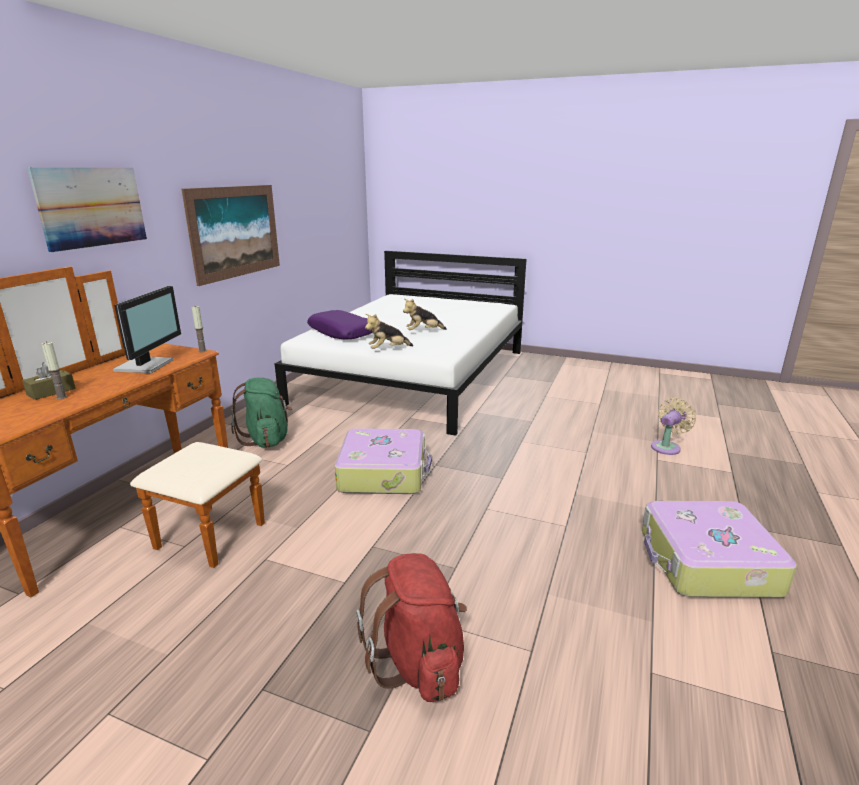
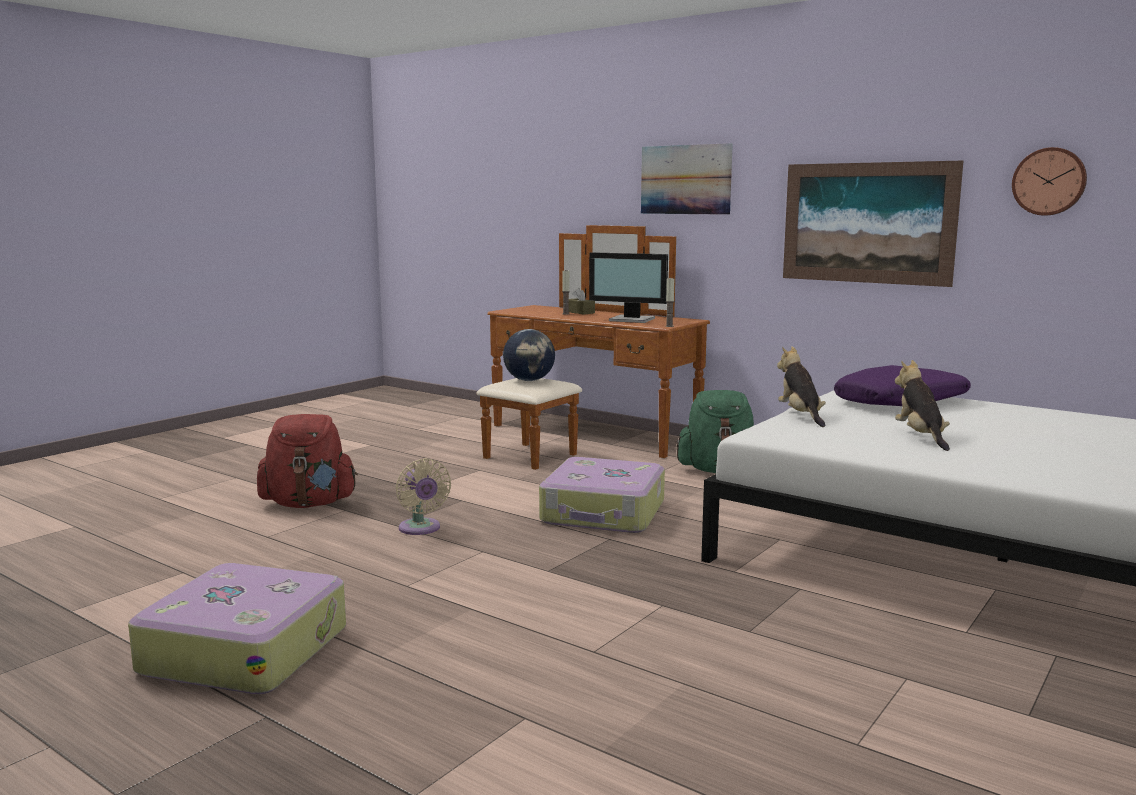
camera: 105 degrees right, 10 degrees down
beige fan [651,398,696,455] -> beige fan moved to [396,458,451,535]
none -> globe [503,329,555,381]
none -> wall clock [1012,147,1087,216]

